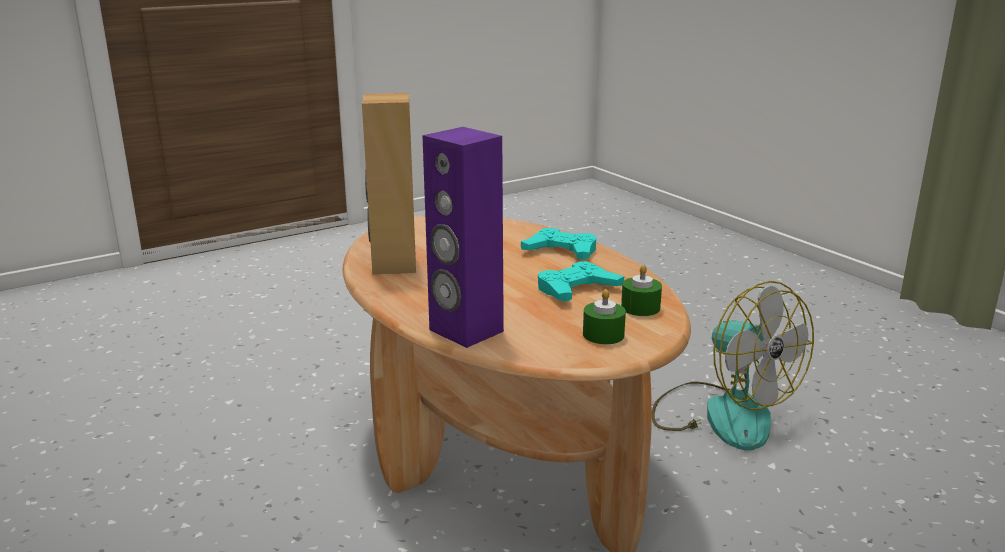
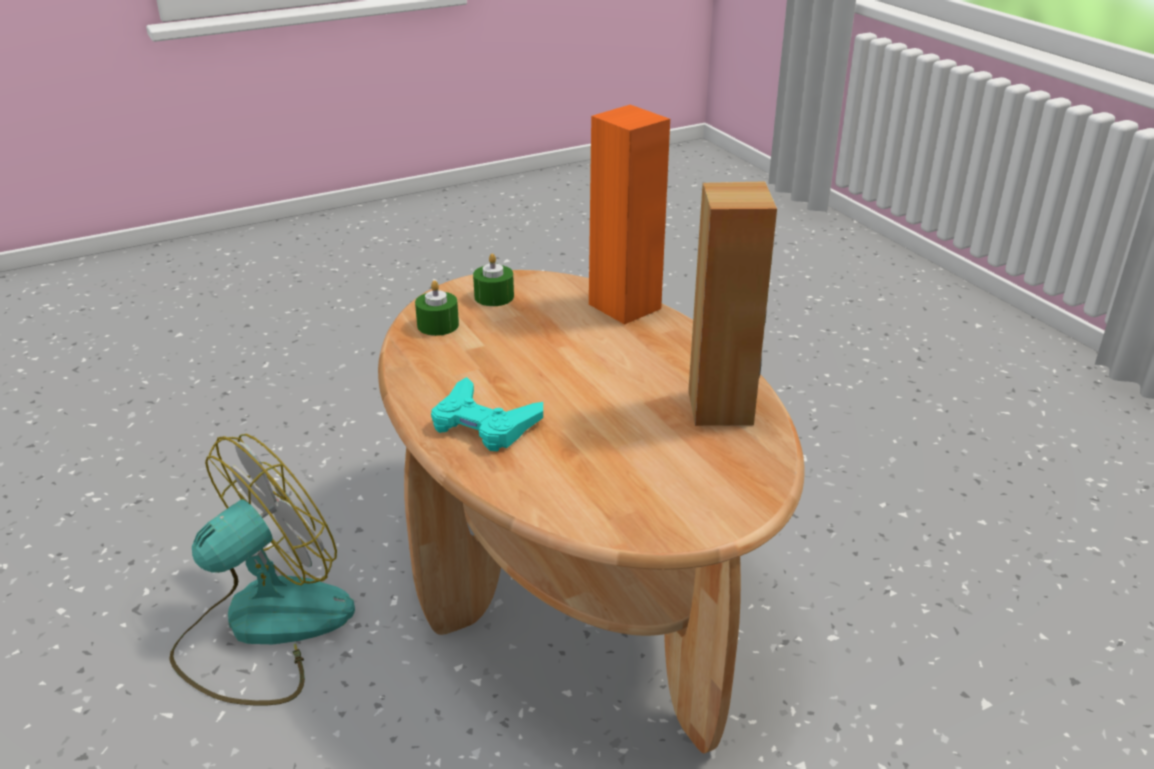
camera: 175 degrees left, 10 degrees up
purple speaker [422,127,504,348] -> orange speaker [589,105,670,324]
turquoise game controller [538,261,624,301] -> none
fan [652,281,814,450] -> fan turned 75 degrees clockwise [169,434,355,706]

